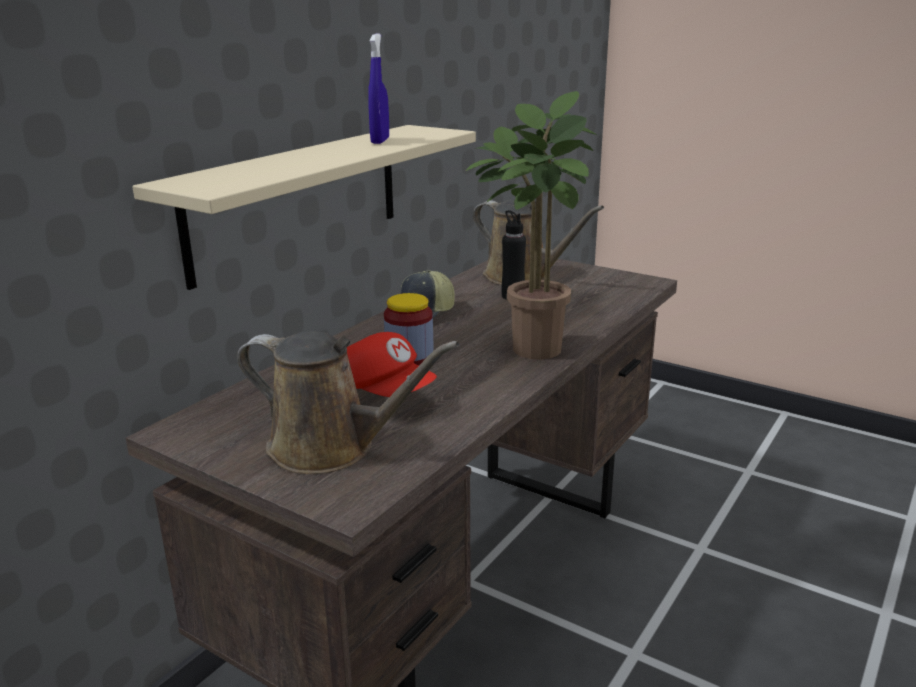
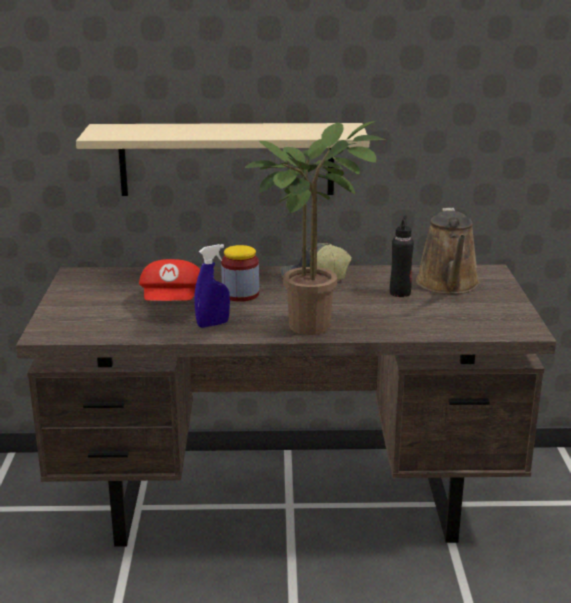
camera: 55 degrees right, 0 degrees up
brown watering can [237,332,460,474] -> none
blue spray bottle [368,33,389,144] -> blue spray bottle moved to [194,244,230,328]

